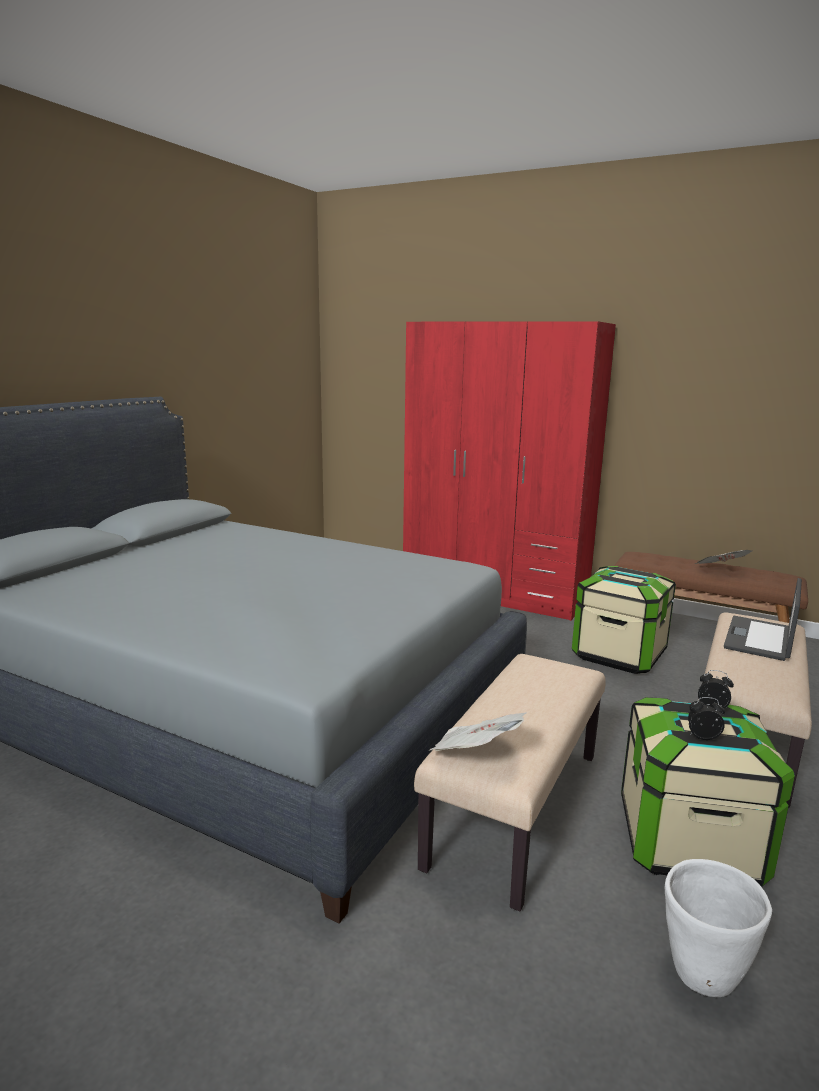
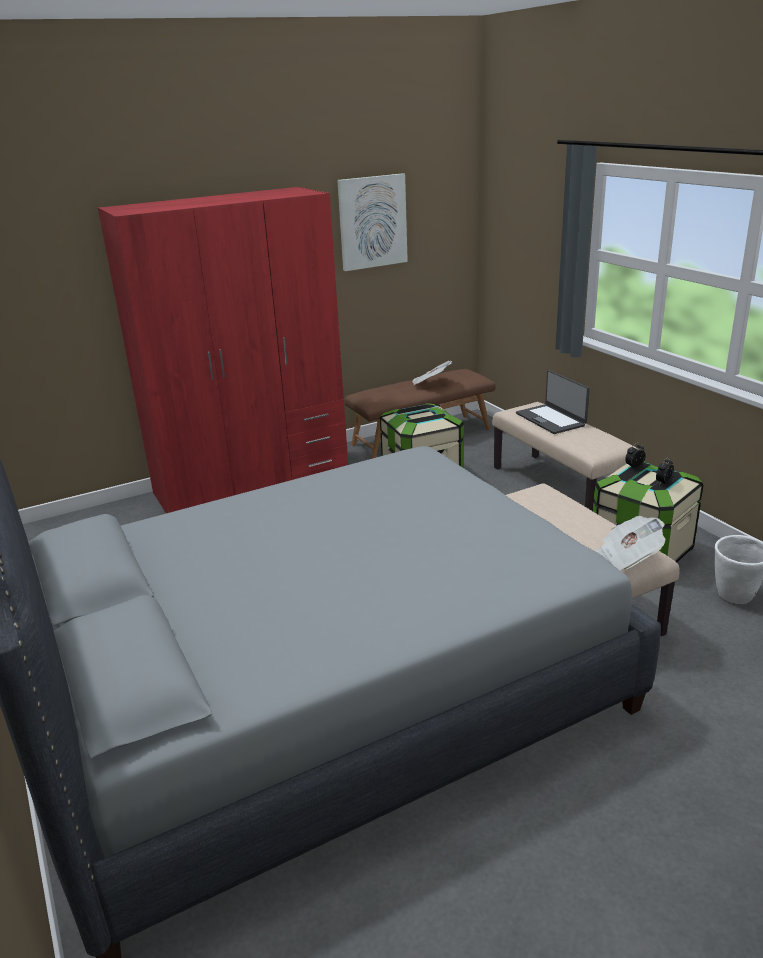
camera: 55 degrees left, 10 degrees up
none -> picture [337,173,408,271]

